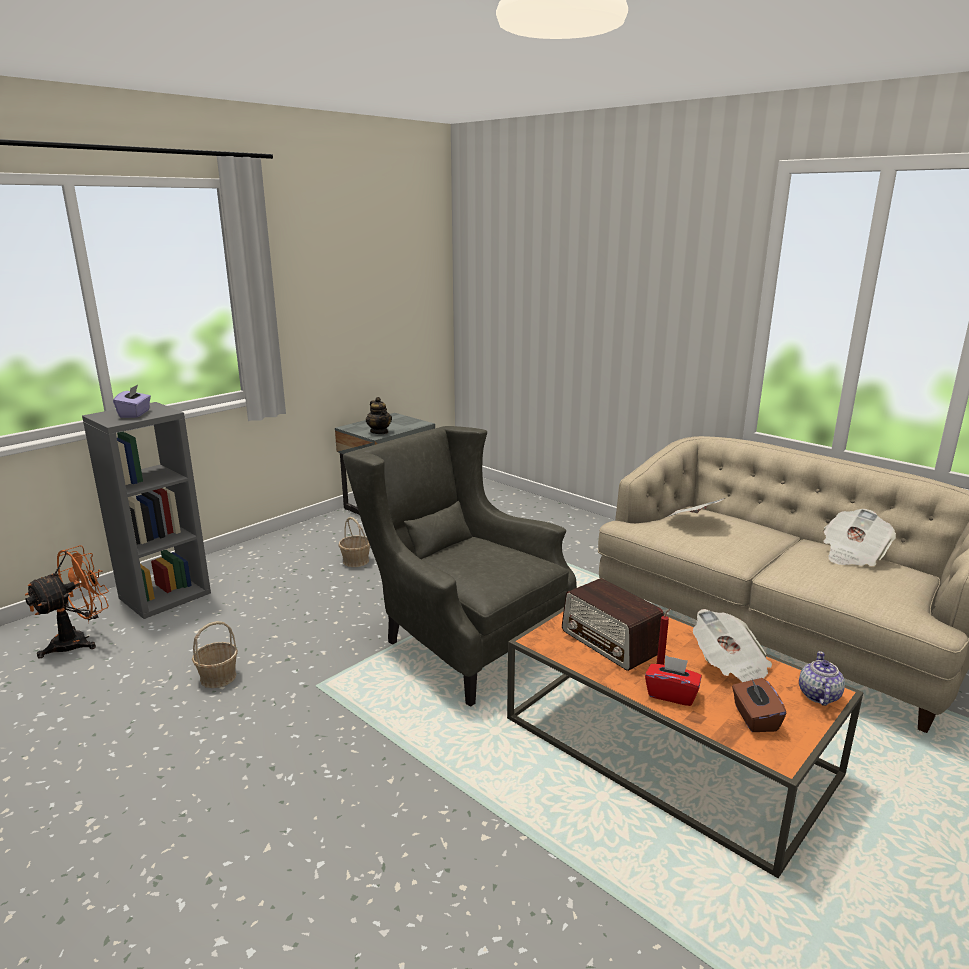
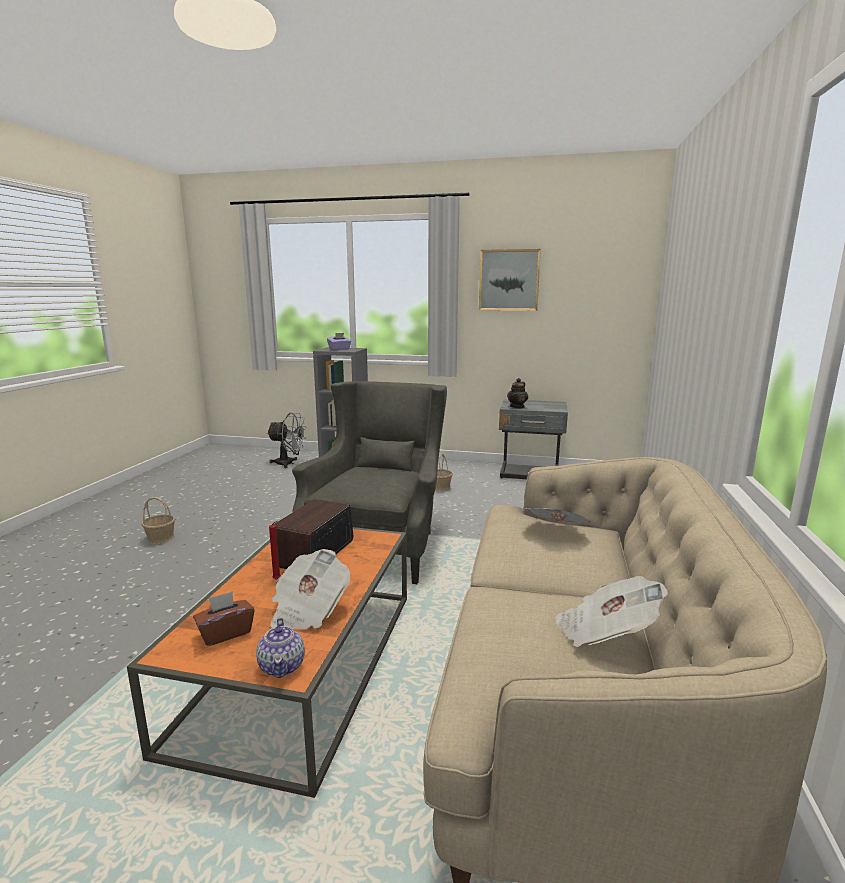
camera: 60 degrees right, 5 degrees down
orange fan [25,545,109,658] -> grey fan [267,413,306,468]
basket [192,621,238,688] -> basket moved to [141,497,175,545]
red tissue box [645,655,702,706] -> none
teapot [799,651,845,706] -> teapot turned 90 degrees clockwise [256,618,305,678]
none -> picture [479,249,541,311]

